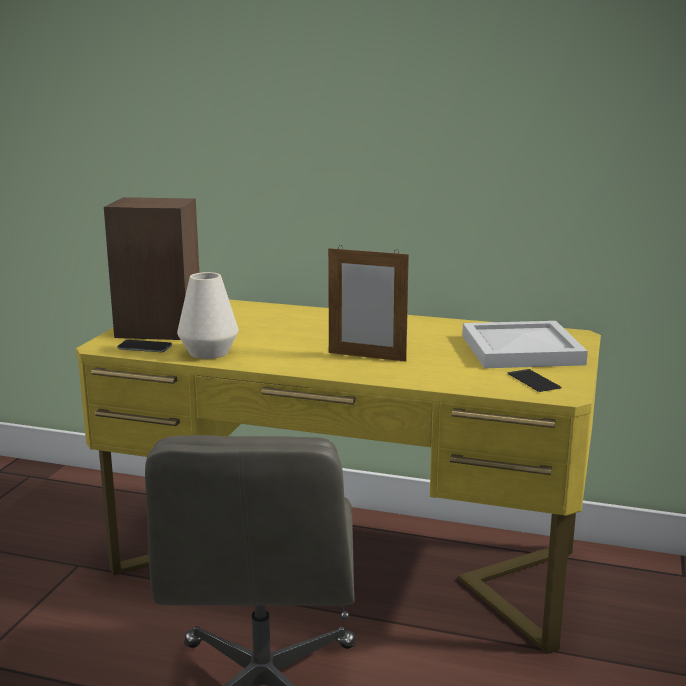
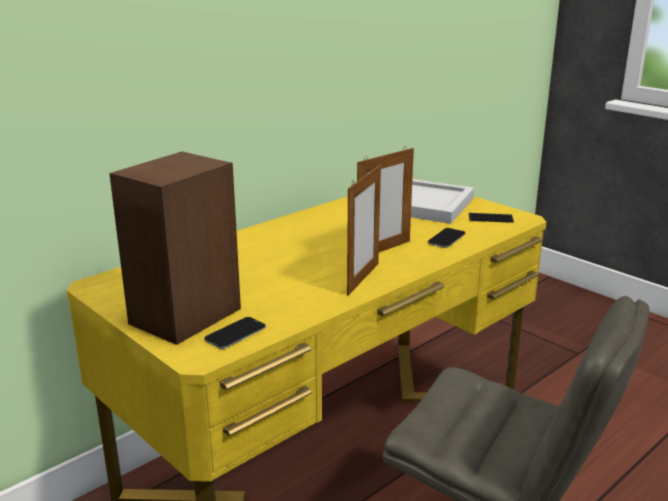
camera: 60 degrees left, 5 degrees up
white vase [177,272,238,359] -> none
none -> picture frame [347,165,381,296]
none -> phone [428,228,465,248]

